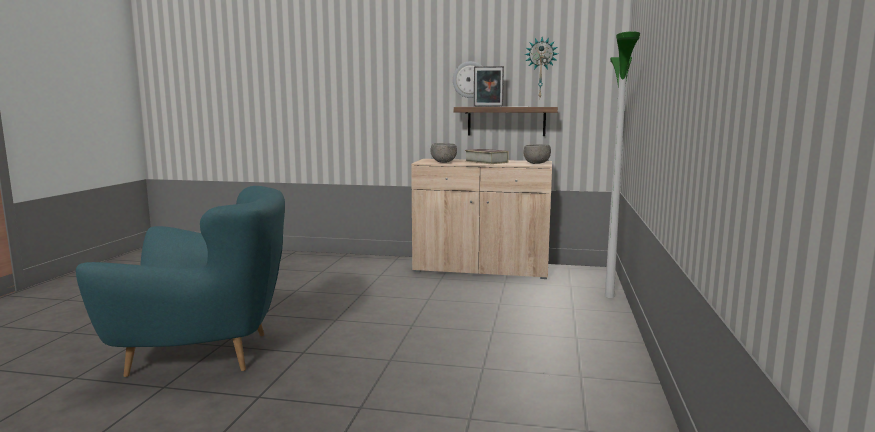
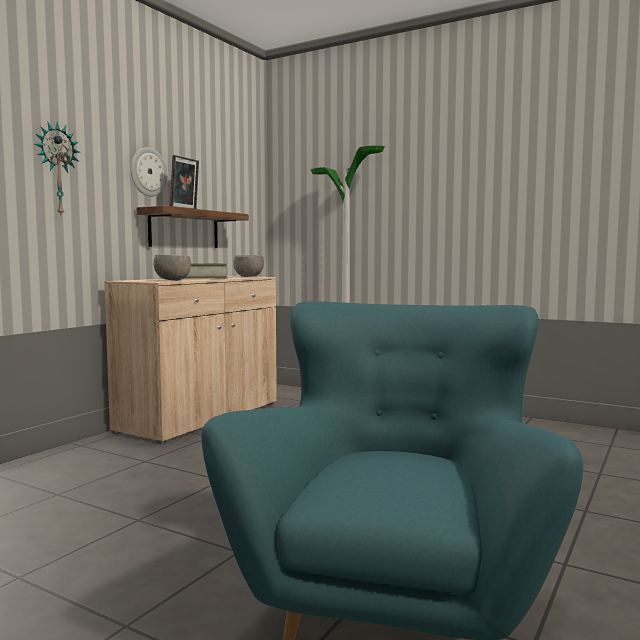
camera: 70 degrees left, 5 degrees down
wall clock [524,37,558,97] -> wall clock moved to [35,121,79,216]

